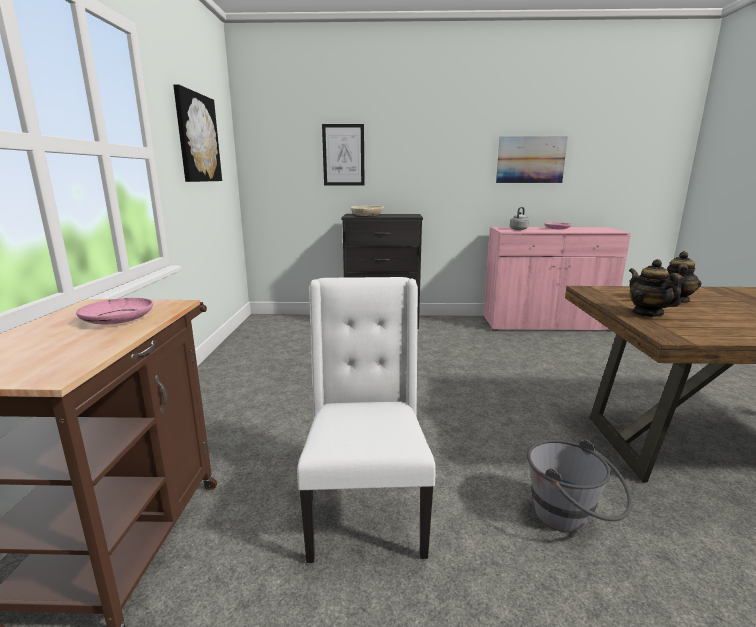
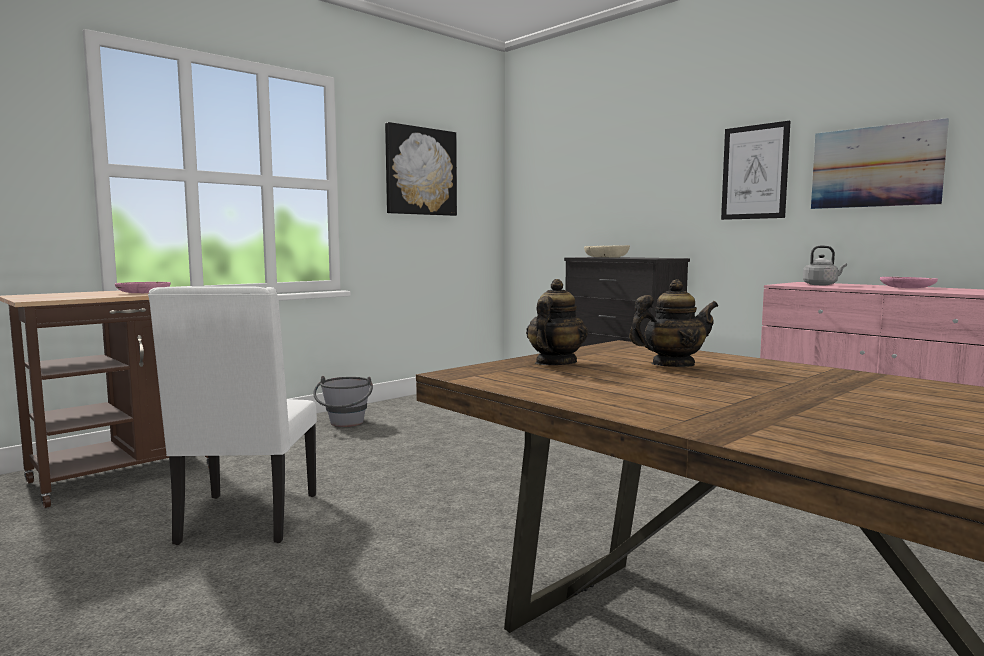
camera: 45 degrees right, 10 degrees down
white chair [297,277,436,563] -> white chair turned 135 degrees clockwise [148,286,317,545]
picture [322,124,364,186] -> picture moved to [721,121,790,220]
grey bucket [527,440,632,533] -> grey bucket moved to [313,376,373,427]

